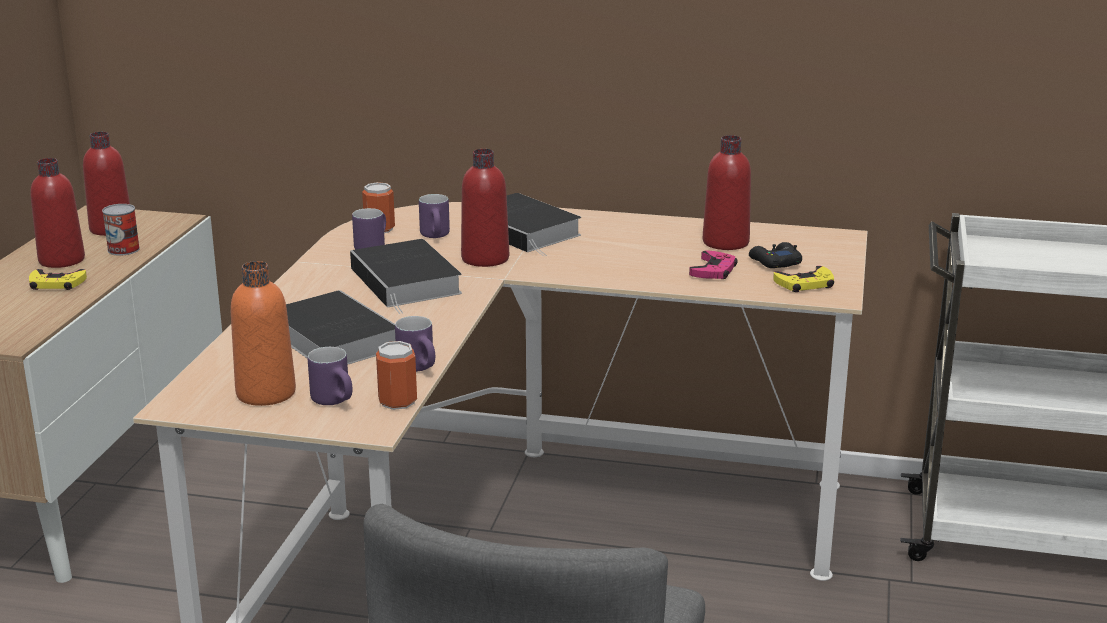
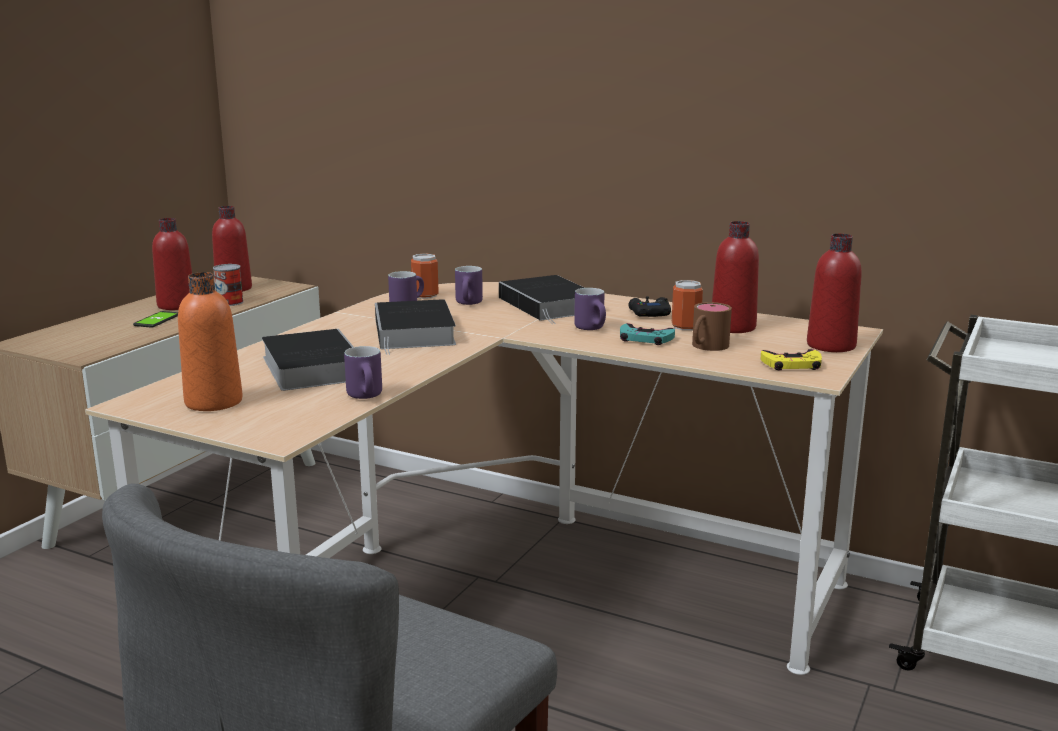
camera: 15 degrees right, 5 degrees down
yellow game controller [29,269,87,290] -> phone [133,311,178,328]
purple mug [308,347,352,405] -> purple mug moved to [574,288,606,330]
can [376,341,417,410] -> can moved to [672,280,703,330]
red bottle [461,149,509,267] -> red bottle moved to [807,234,862,352]
pink game controller [689,251,738,279] -> brown mug [692,302,732,351]
black game controller [749,242,802,268] -> black game controller moved to [628,296,671,317]
none -> turquoise game controller [620,323,675,345]

